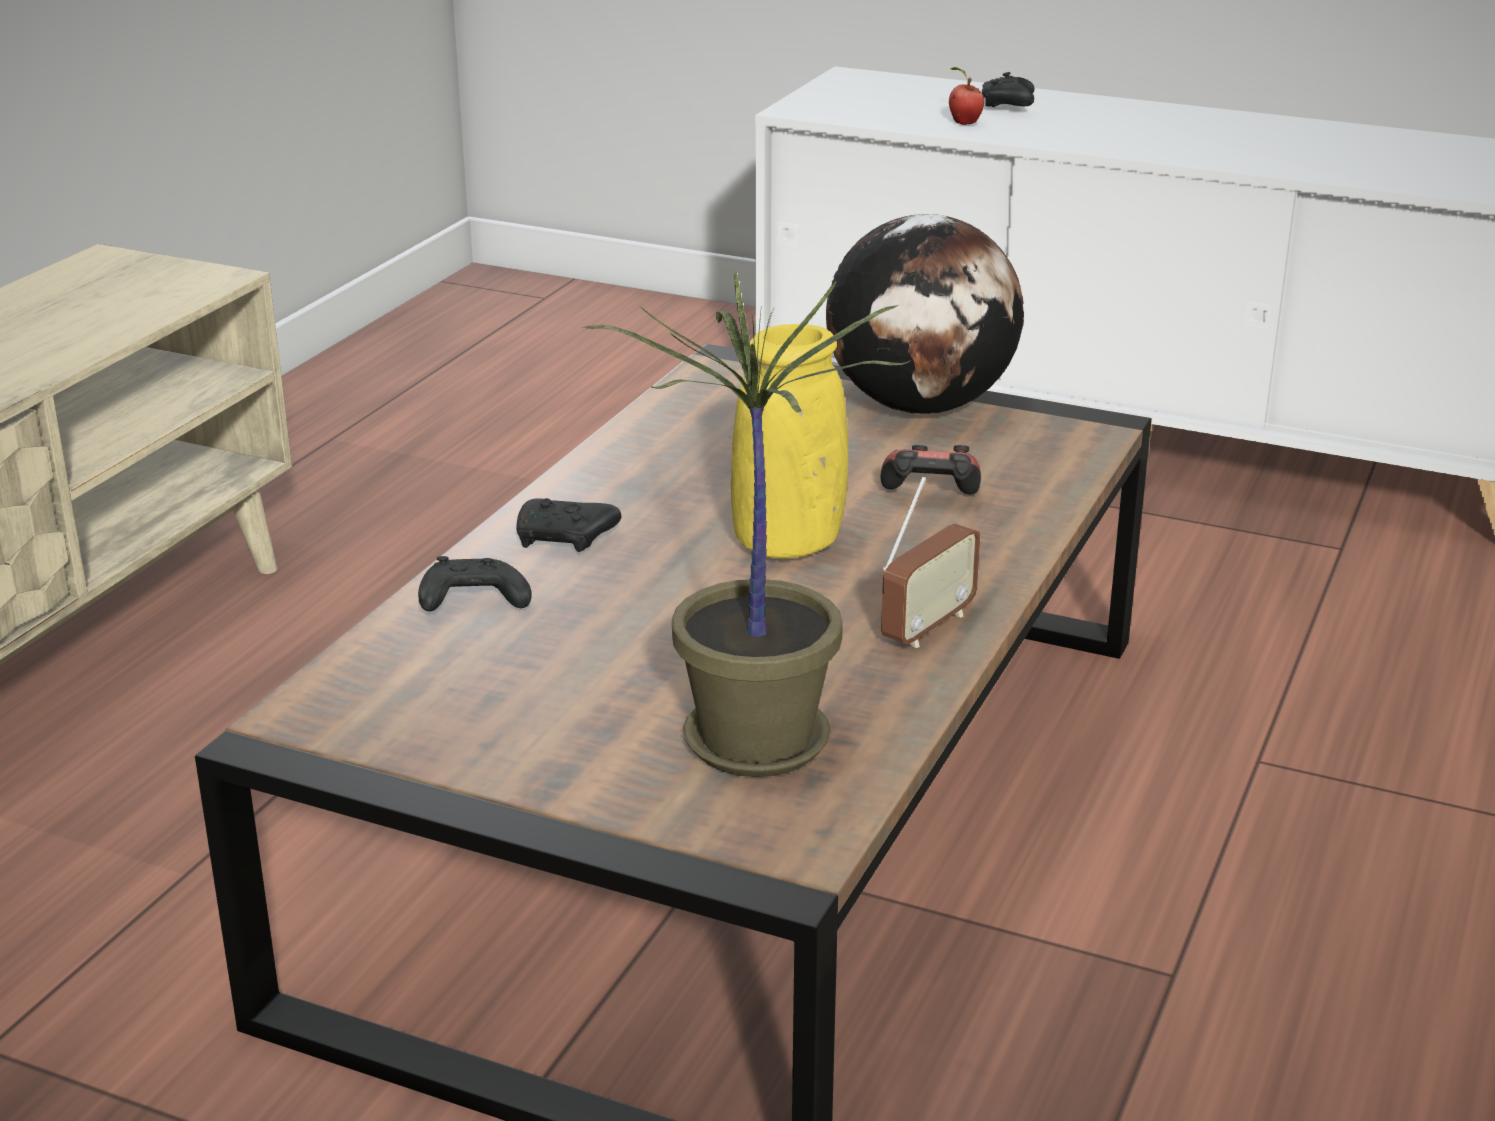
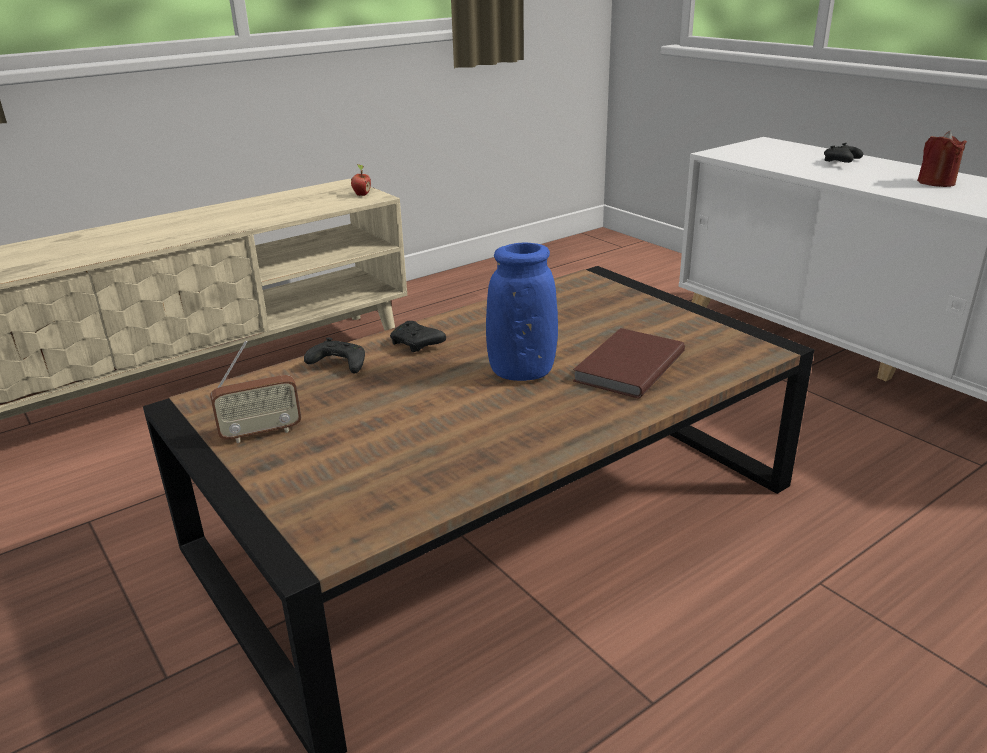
camera: 30 degrees right, 0 degrees up
potted plant [582,271,911,777] -> none
yellow vase [731,324,848,559] -> blue vase [486,242,558,381]
globe [826,214,1024,414] -> none
game controller [880,445,981,495] -> brown book [573,328,685,399]
radio [881,477,980,648] -> radio moved to [210,341,301,443]
apple [949,67,985,125] -> apple moved to [351,164,371,196]
none -> red candle [917,131,967,187]

